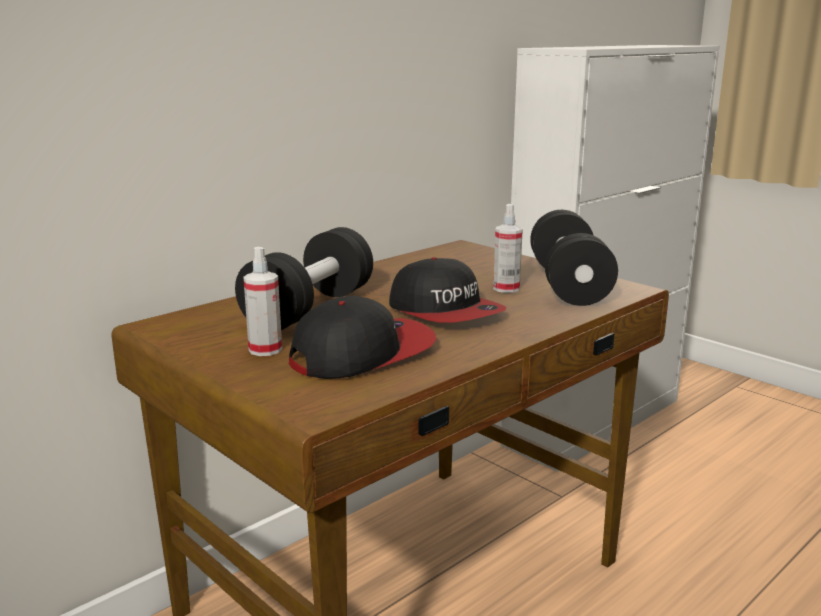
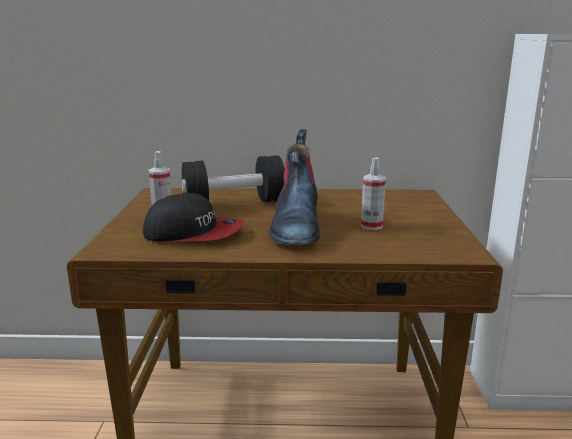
camera: 45 degrees right, 0 degrees up
cap [389,257,506,323] -> boot [269,129,320,245]
black dumbbell [530,210,618,306] -> none

